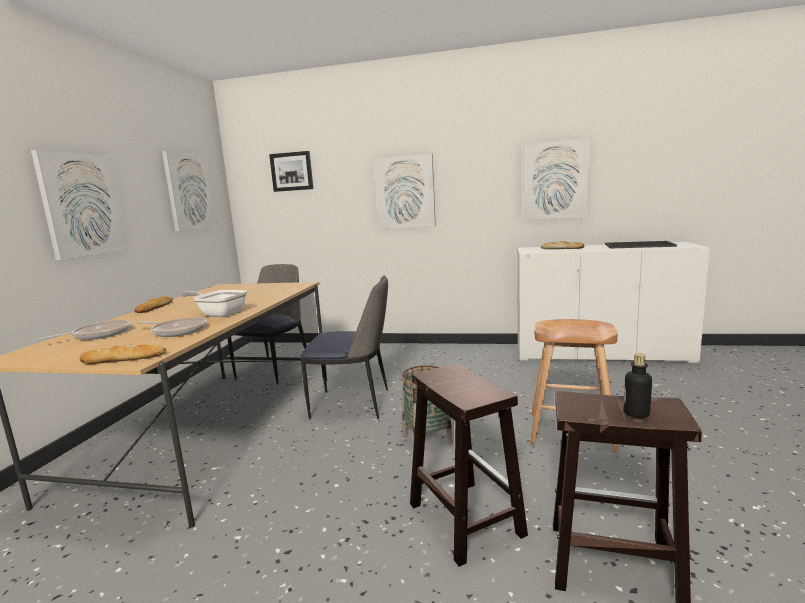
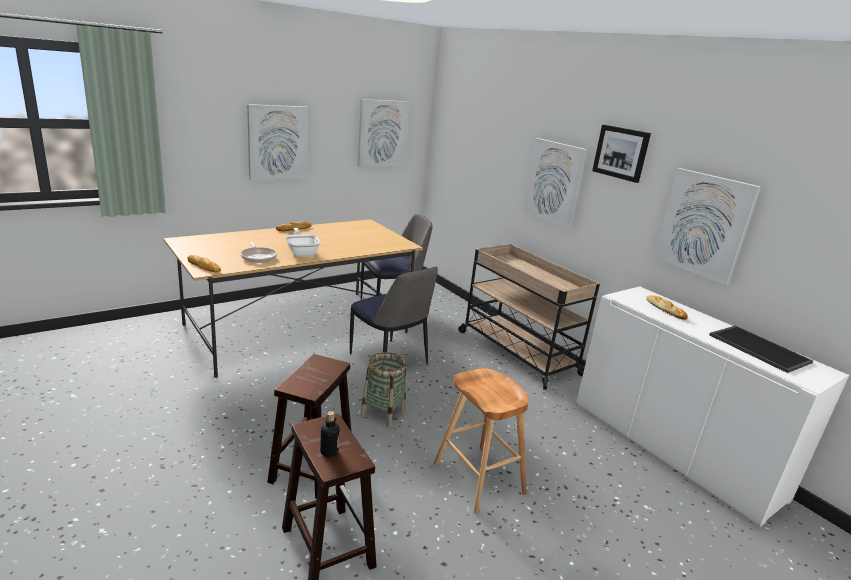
camera: 40 degrees right, 10 degrees up
frying pan [36,320,131,341] -> none
picture [269,151,313,192] -> picture moved to [592,125,651,183]
none -> beige cart [458,244,600,390]

